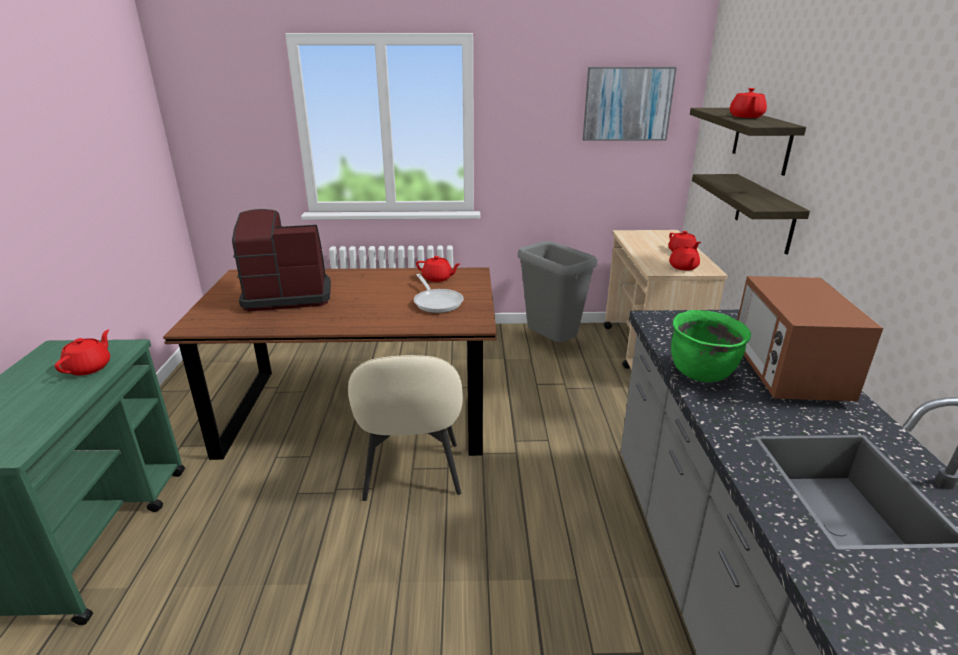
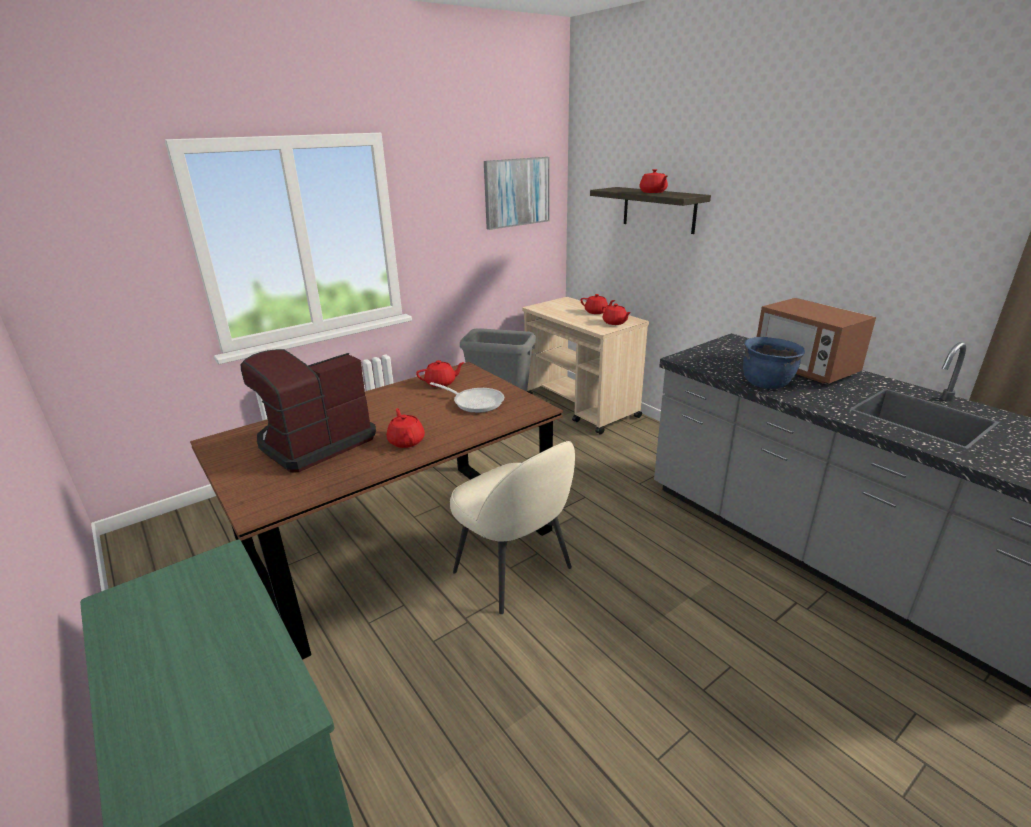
camera: 35 degrees left, 0 degrees up
red teapot [55,329,110,376] -> red teapot moved to [387,408,425,448]
green cooking pot [671,310,751,382] -> blue cooking pot [743,337,805,389]
shelf [692,174,810,254] -> none

